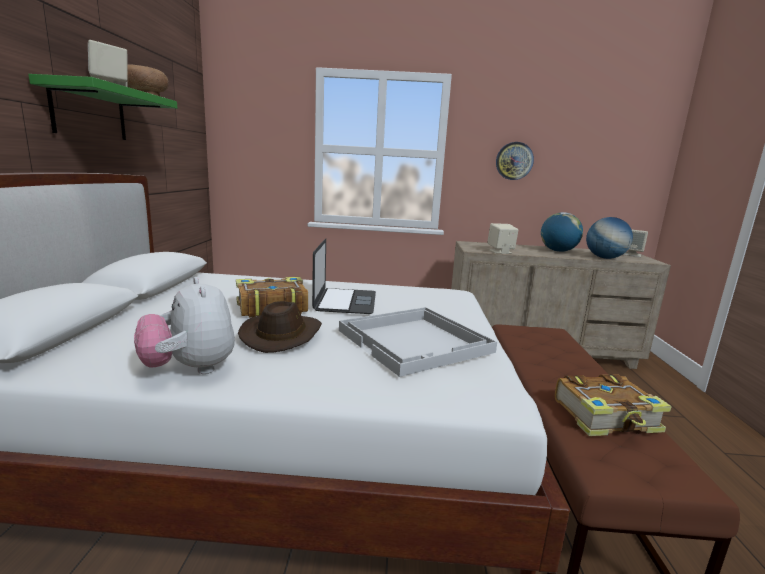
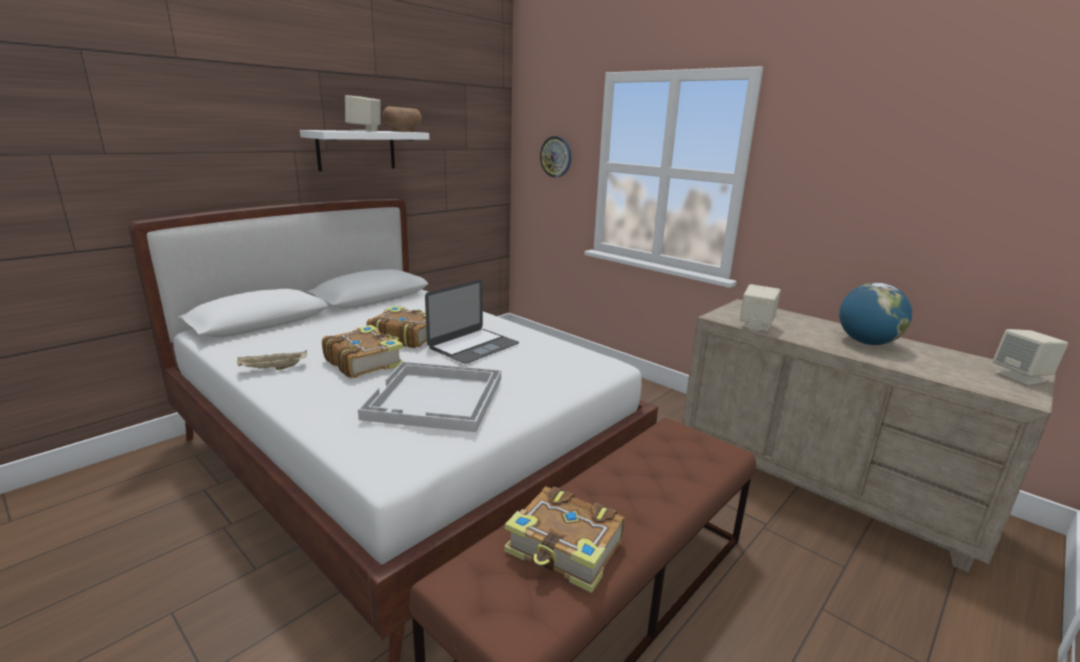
camera: 40 degrees right, 5 degrees up
green shelf [28,74,177,140] -> white shelf [300,130,429,171]
plush toy [134,277,235,374] -> beige tray [237,350,307,370]
brown hat [238,301,322,353] -> book [322,325,404,378]
wall clock [496,142,534,180] -> wall clock moved to [540,136,571,177]
globe [586,217,633,259] -> none

